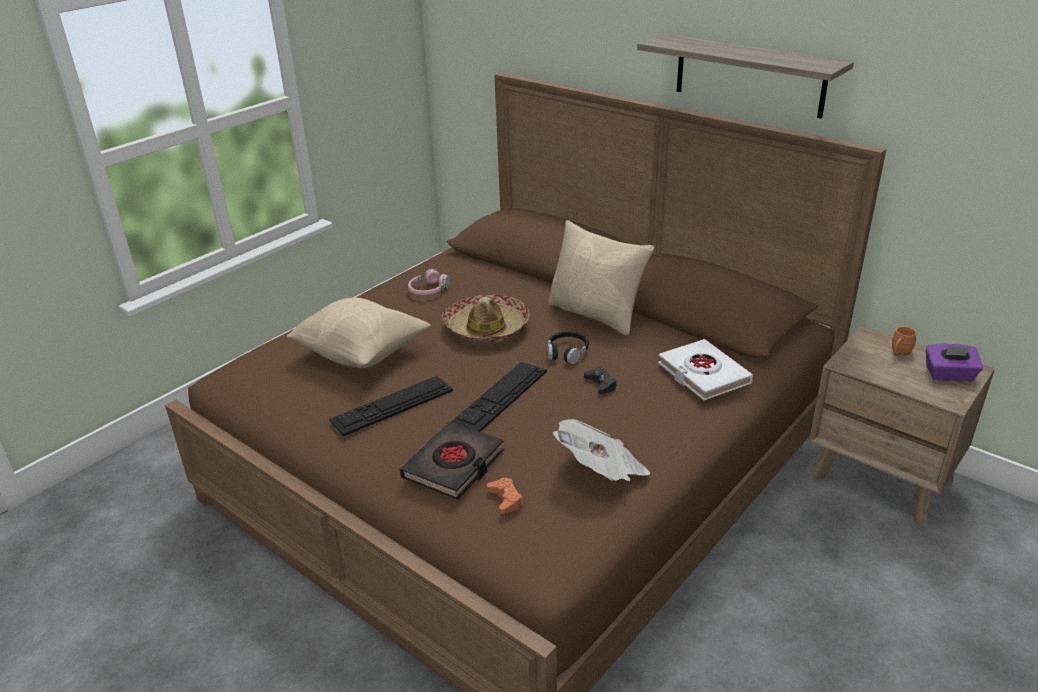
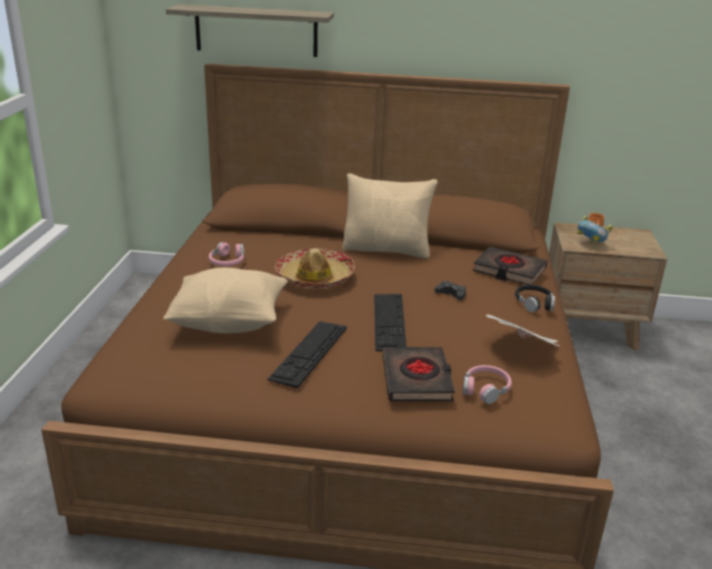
camera: 35 degrees left, 5 degrees down
orange game controller [487,478,524,514] -> pink headphones [463,365,512,404]
black headphones [547,331,589,364] -> black headphones moved to [515,285,555,312]
shelf [637,34,854,119] -> shelf moved to [166,4,334,57]
white book [658,339,753,400] -> black book [473,247,548,285]
purple tissue box [926,343,983,382] -> none
none -> bowl [577,216,613,244]

